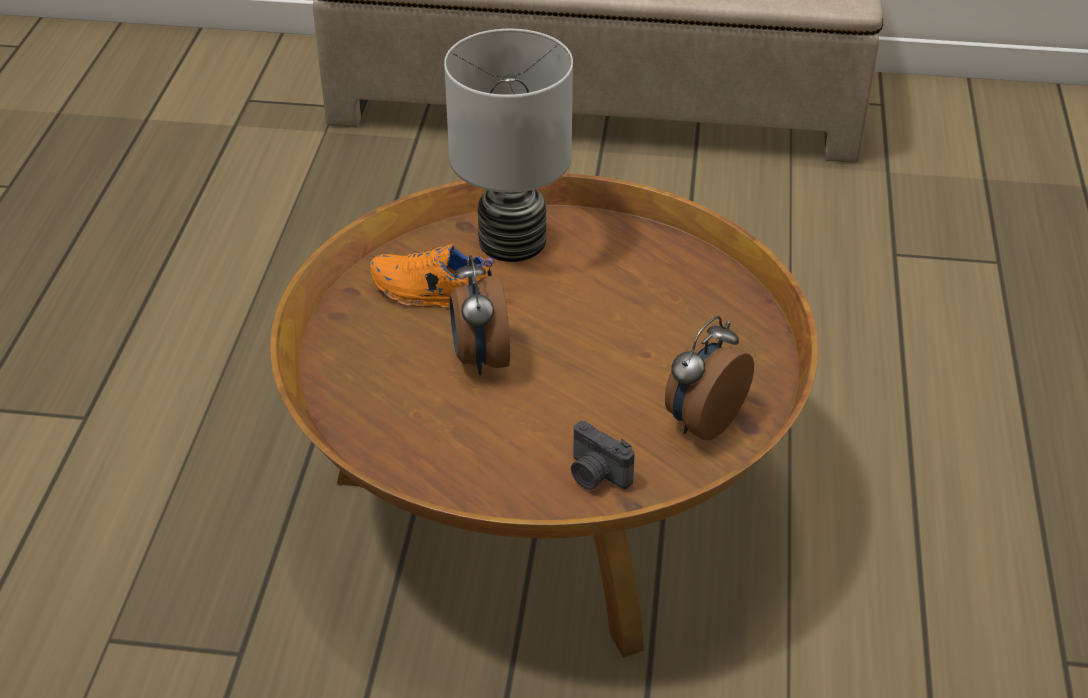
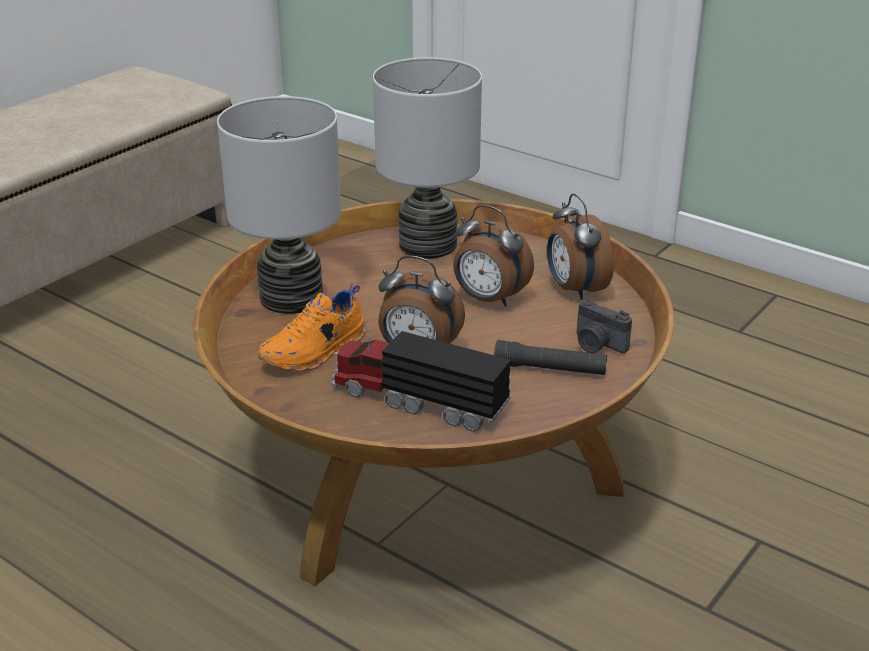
camera: 60 degrees left, 10 degrees down
camera [571,421,635,490] -> camera turned 60 degrees clockwise [577,300,632,353]
none -> toy truck [331,331,511,432]
none -> grey table lamp [373,57,482,259]
none -> alarm clock [453,205,534,307]
none -> black flashlight [494,340,607,375]

